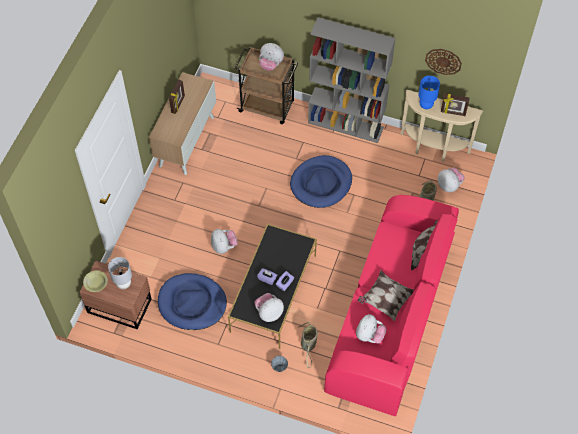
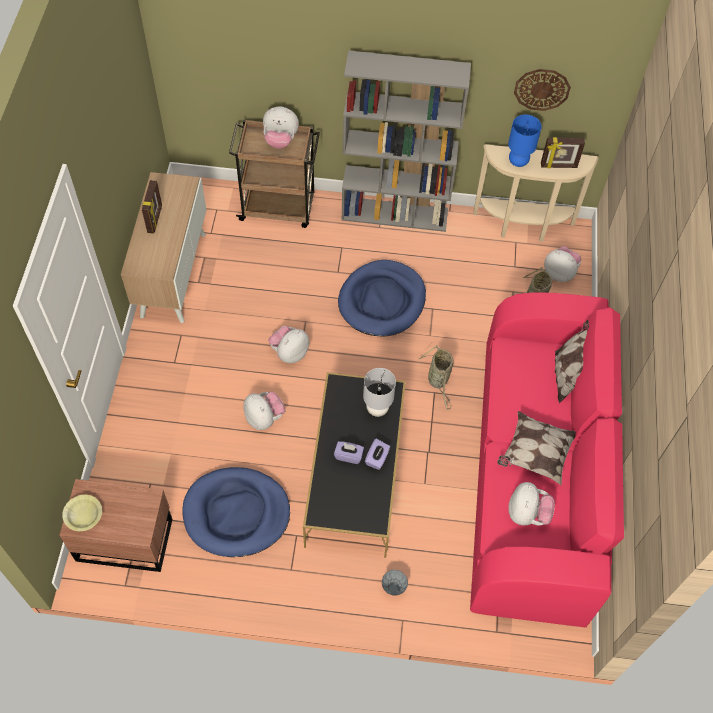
camera: 15 degrees left, 0 degrees up
grey table lamp [108,257,132,289] -> grey table lamp moved to [363,368,396,417]
plush toy [254,293,284,322] -> plush toy moved to [268,326,309,363]
basket [299,322,318,368] -> basket moved to [419,345,453,410]

